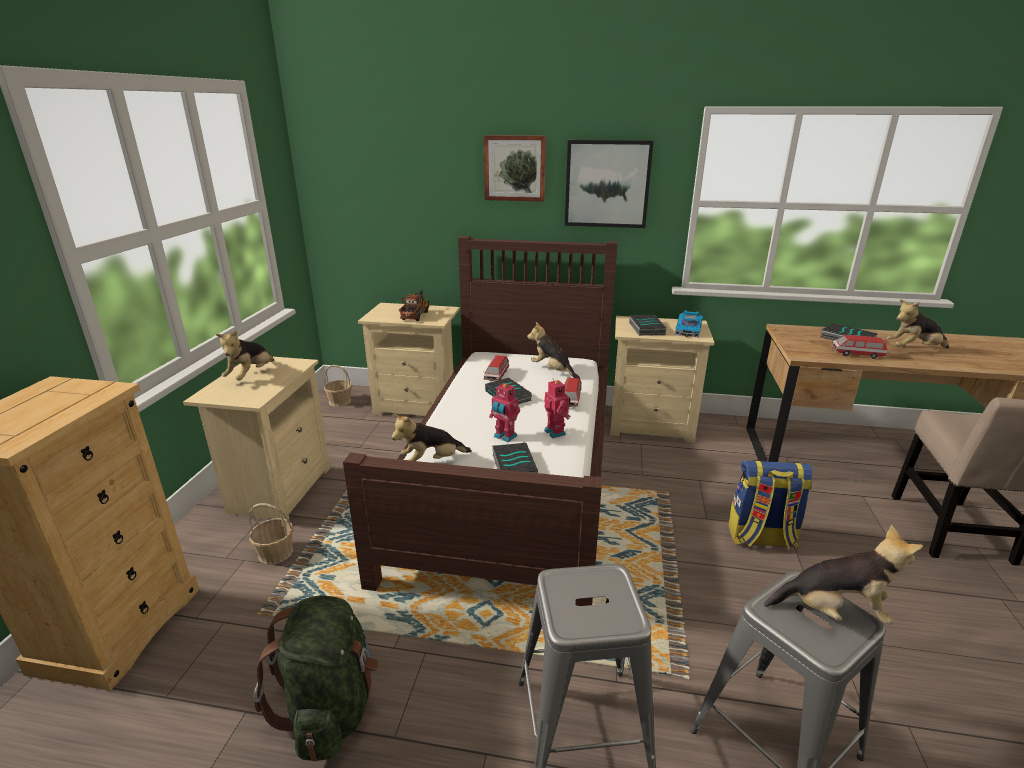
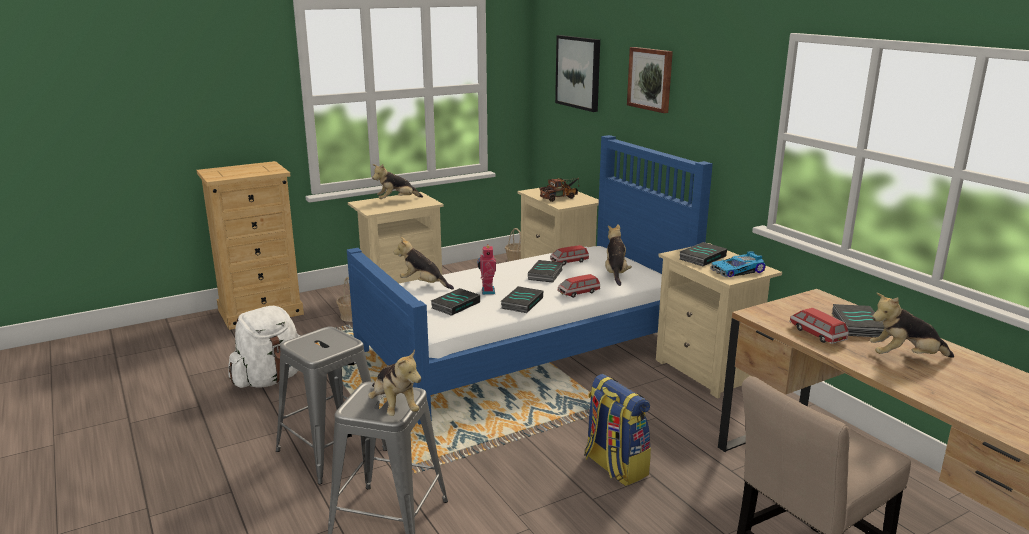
camera: 50 degrees right, 5 degrees down
green backpack [254,596,379,761] -> white backpack [228,306,300,388]
brown bed [343,236,618,606] -> blue bed [347,135,713,425]
toy robot [544,380,571,438] -> book [501,286,543,313]
picture [565,140,654,228] -> picture moved to [555,35,600,112]
plush toy [887,299,949,348] -> plush toy turned 45 degrees counterclockwise [870,293,954,358]

